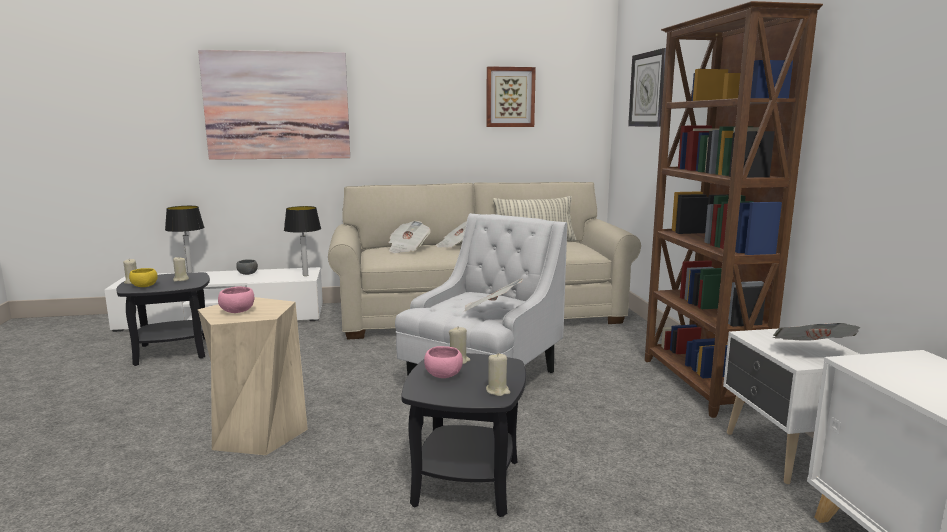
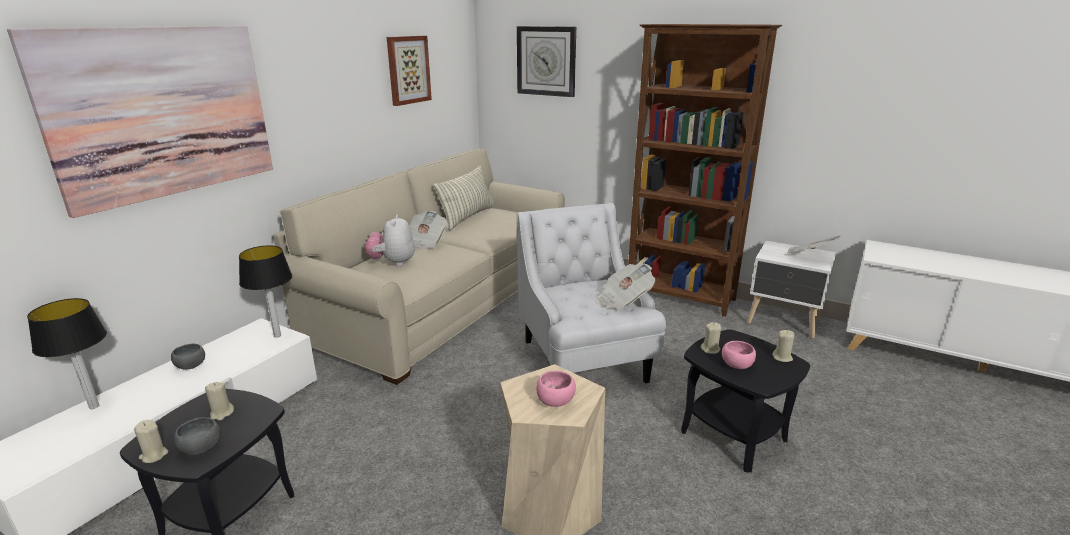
camera: 50 degrees left, 10 degrees up
yellow bowl [129,268,158,287] -> grey bowl [174,417,220,455]
newspaper [388,221,431,253] -> plush toy [365,215,415,266]

